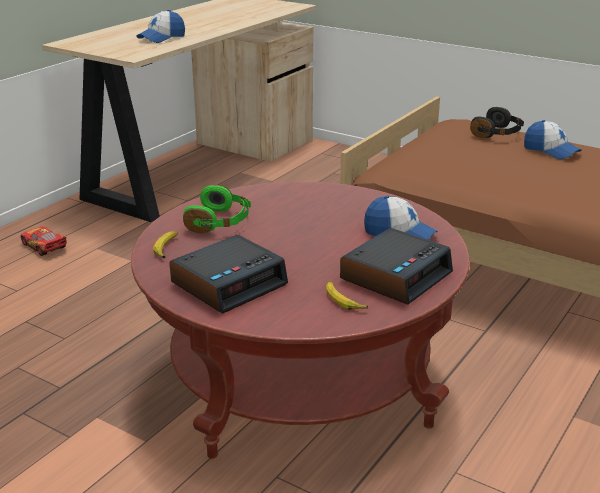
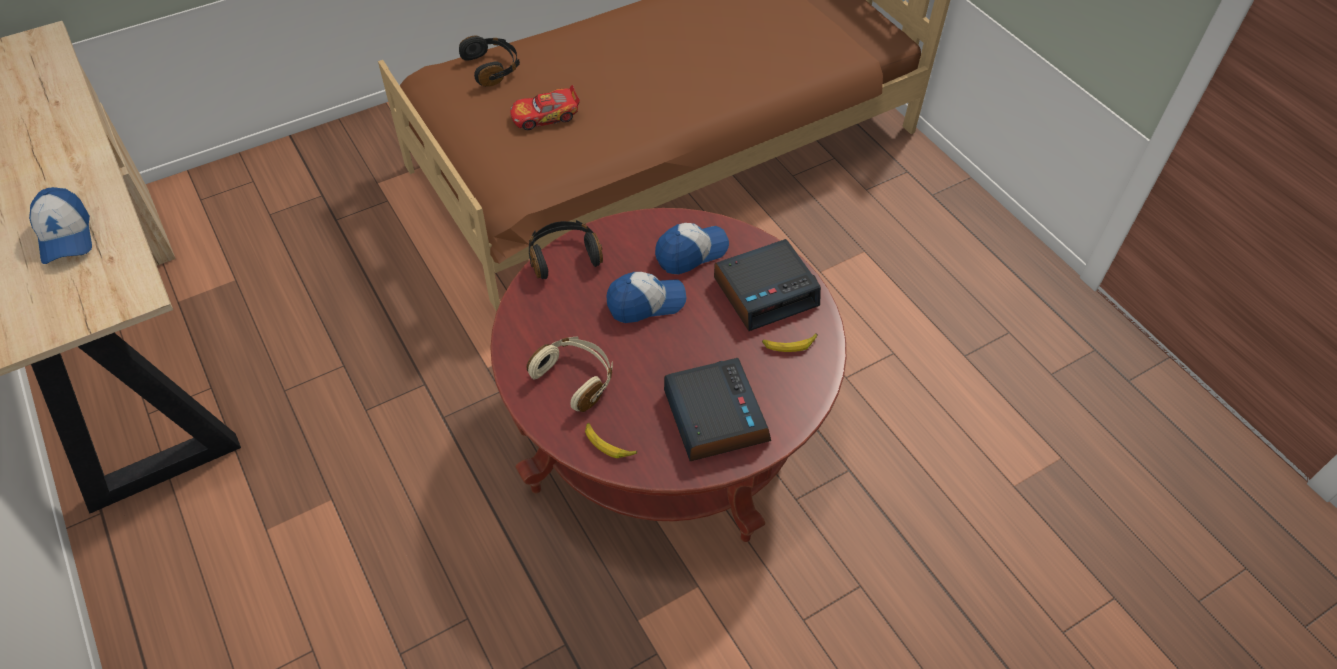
camera: 65 degrees left, 25 degrees up
toy car [21,226,67,256] -> toy car moved to [510,85,580,130]
green headphones [183,185,251,233] -> beige headphones [526,336,613,412]
alarm clock [340,228,453,305] -> alarm clock turned 90 degrees clockwise [714,239,821,331]
cap [524,120,582,159] -> cap moved to [607,272,687,323]
none -> black headphones [529,220,603,279]

